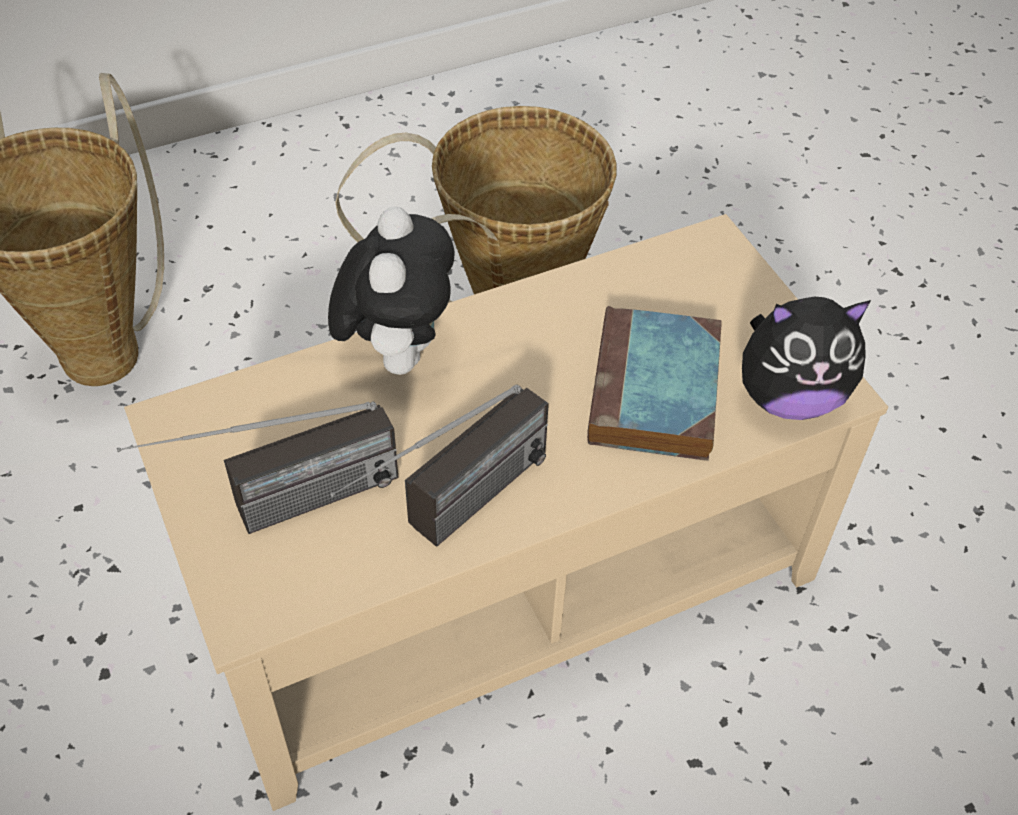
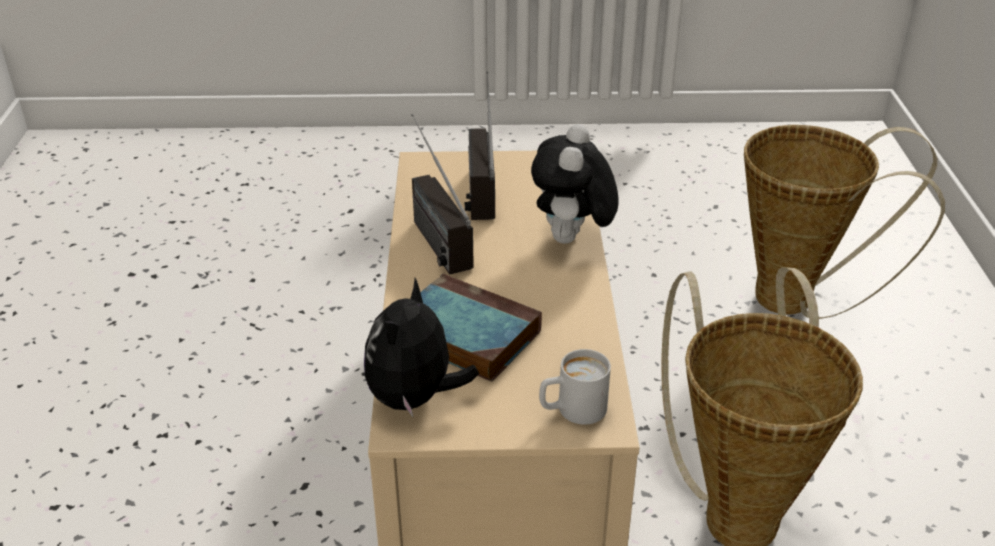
camera: 115 degrees right, 15 degrees down
plush toy [328,207,455,375] -> plush toy turned 75 degrees clockwise [531,124,619,244]
none -> white mug [539,349,611,425]

